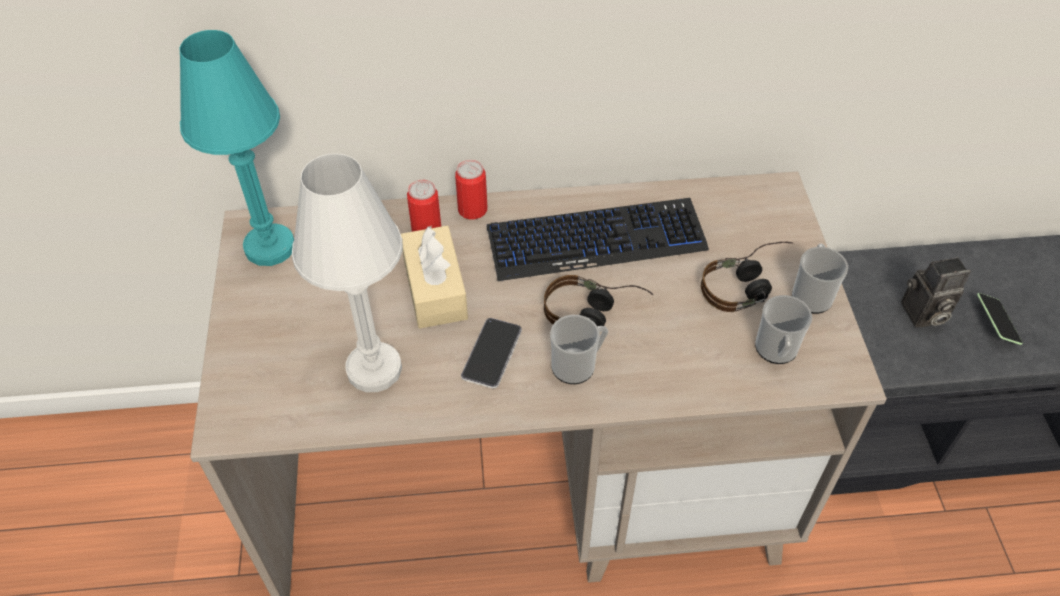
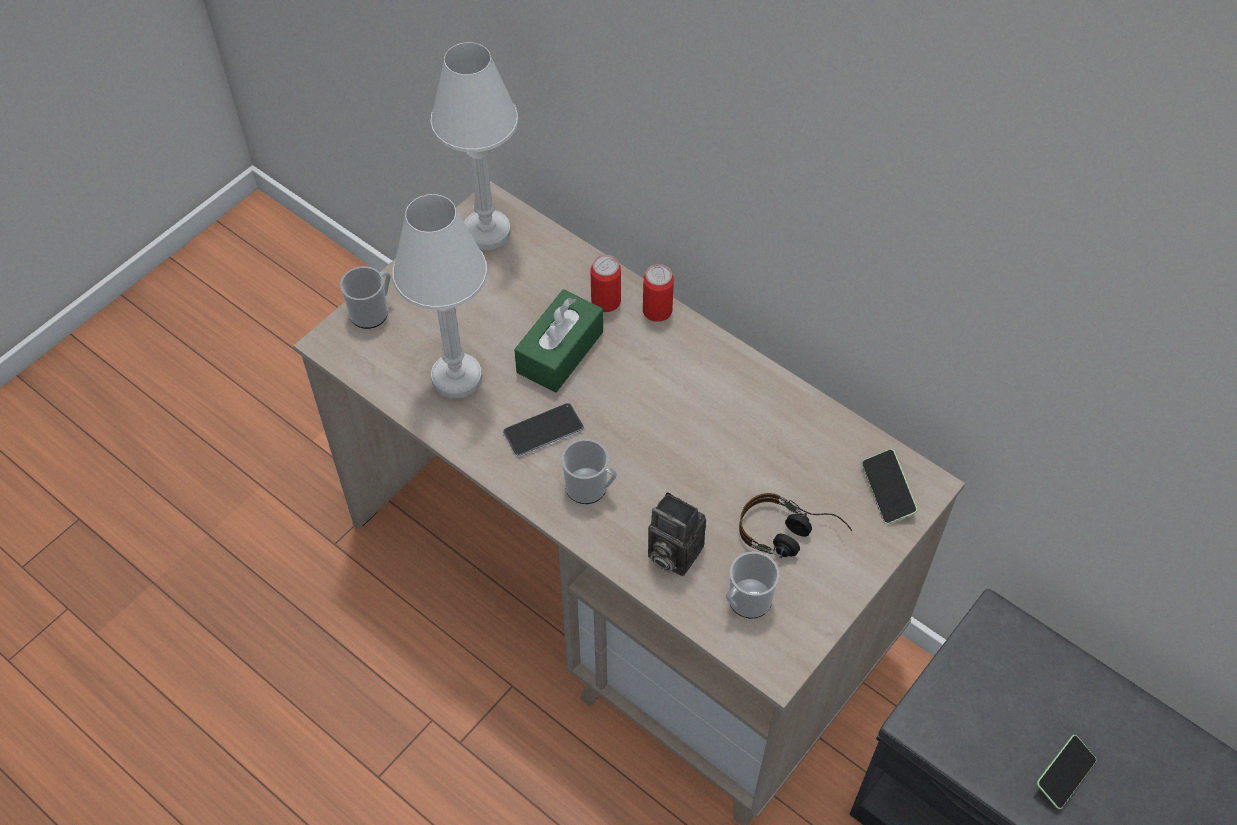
camera: 45 degrees right, 5 degrees up
turquoise table lamp [179,30,294,266] -> white table lamp [430,42,518,250]
beige tissue box [401,225,468,329] -> green tissue box [514,289,603,392]
keyboard [487,198,709,281] -> none
headphones [544,275,653,326] -> none
mug [792,244,848,314] -> mug moved to [340,266,391,329]
camera [901,257,971,328] -> camera moved to [648,492,706,576]
none -> phone [862,449,918,524]

